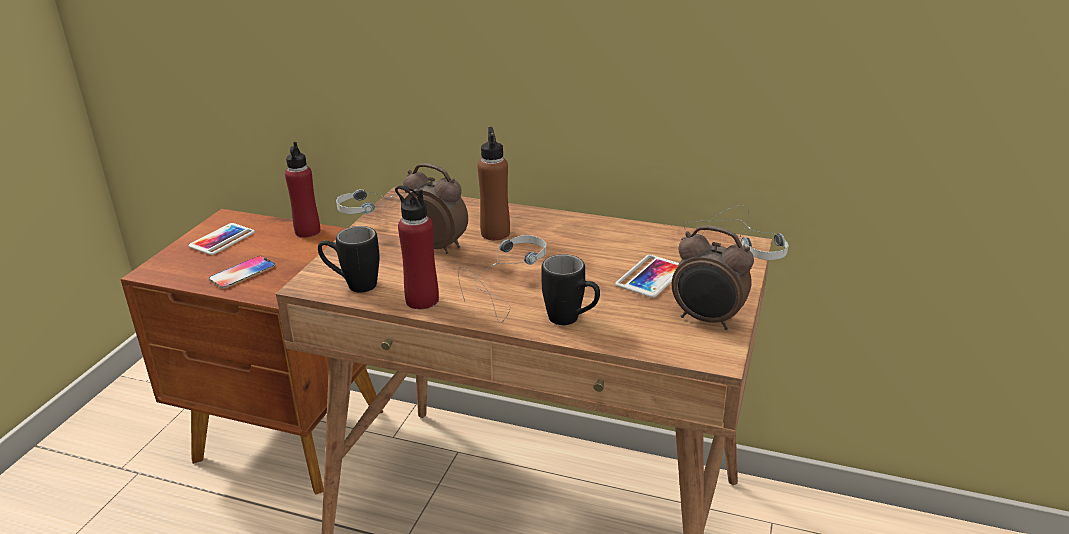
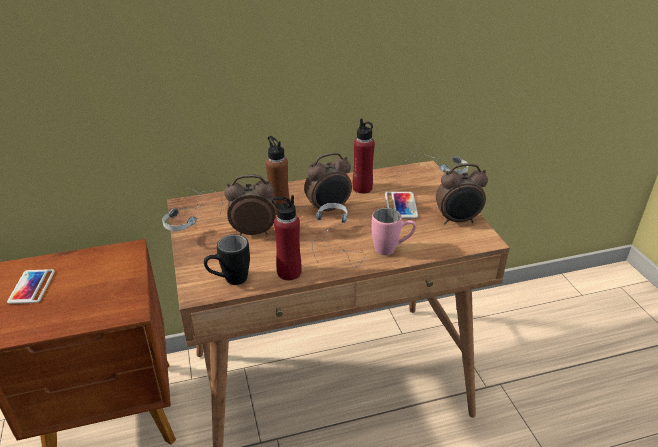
camera: 35 degrees left, 5 degrees up
phone [209,256,275,288] -> none
red bottle [285,142,320,238] -> red bottle moved to [352,118,375,194]
black mug [541,254,600,325] -> pink mug [371,208,416,255]
none -> alarm clock [304,152,352,211]

